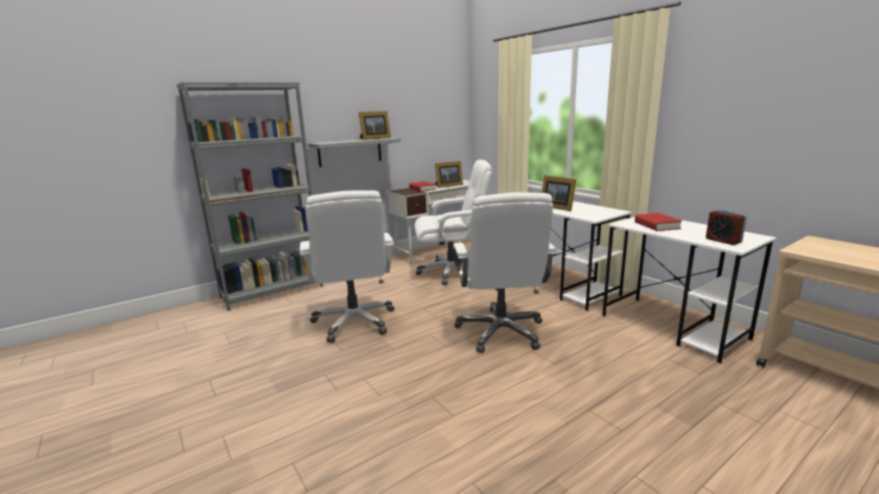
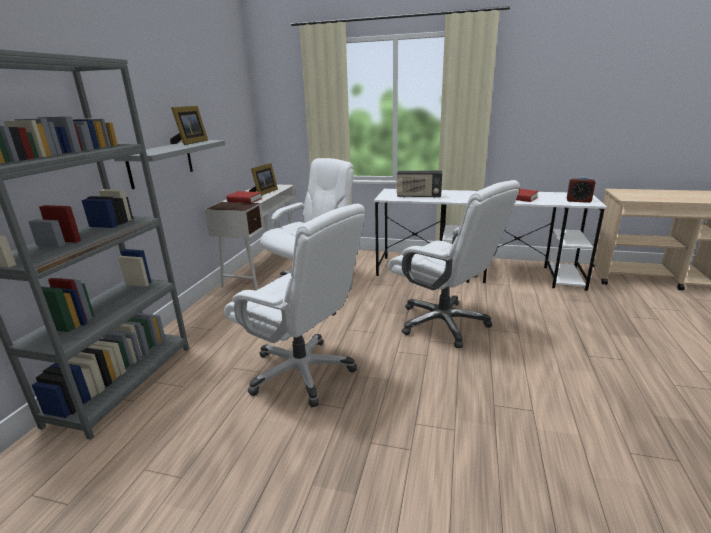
camera: 40 degrees left, 5 degrees up
picture frame [542,175,576,211] -> radio [396,170,442,197]

